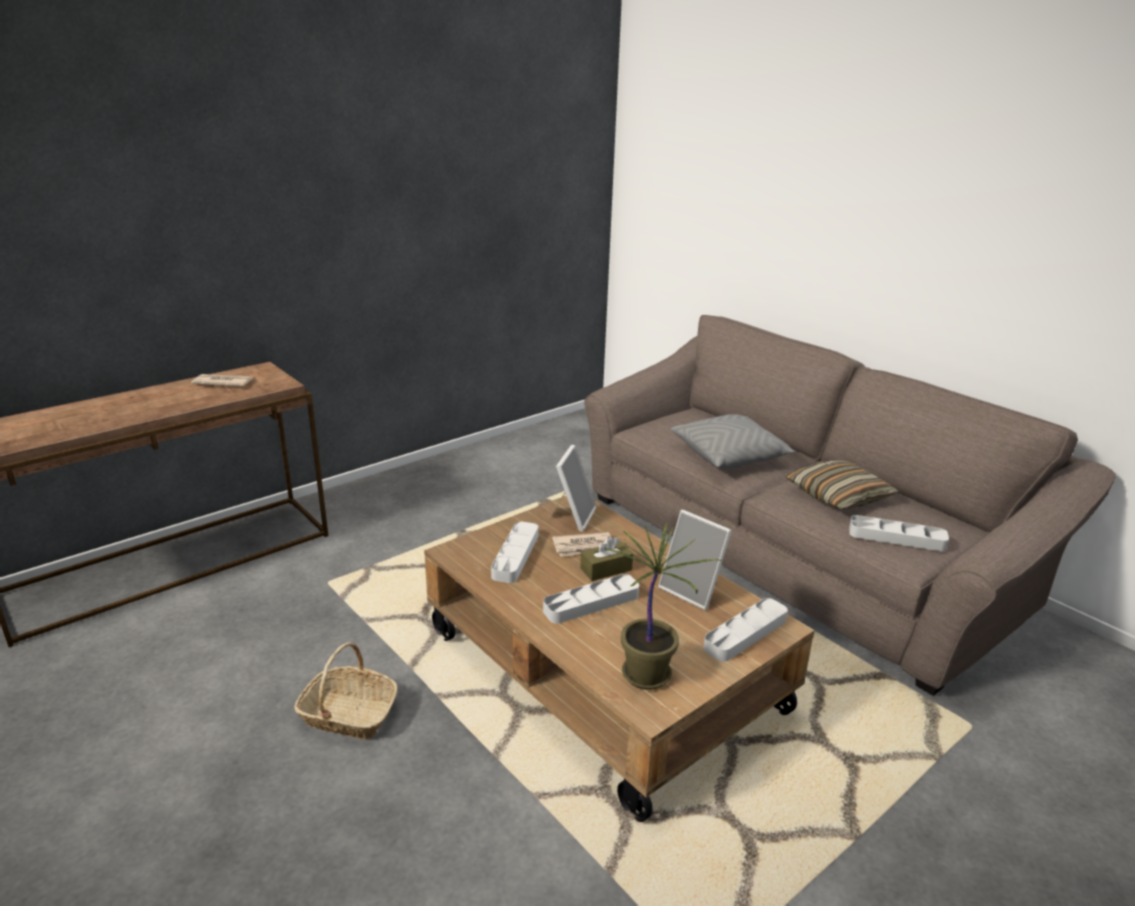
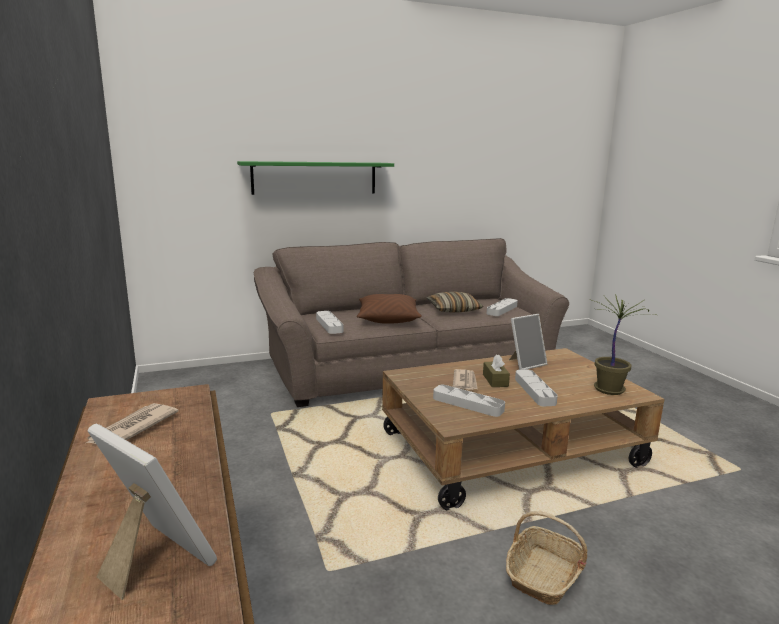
camera: 70 degrees left, 10 degrees down
picture frame [549,445,596,532] -> picture frame moved to [87,424,217,600]
grey pillow [671,414,796,469] -> brown pillow [357,294,422,324]
grey tray [703,598,788,662] -> grey tray moved to [316,311,343,334]
none -> green shelf [237,161,394,195]

